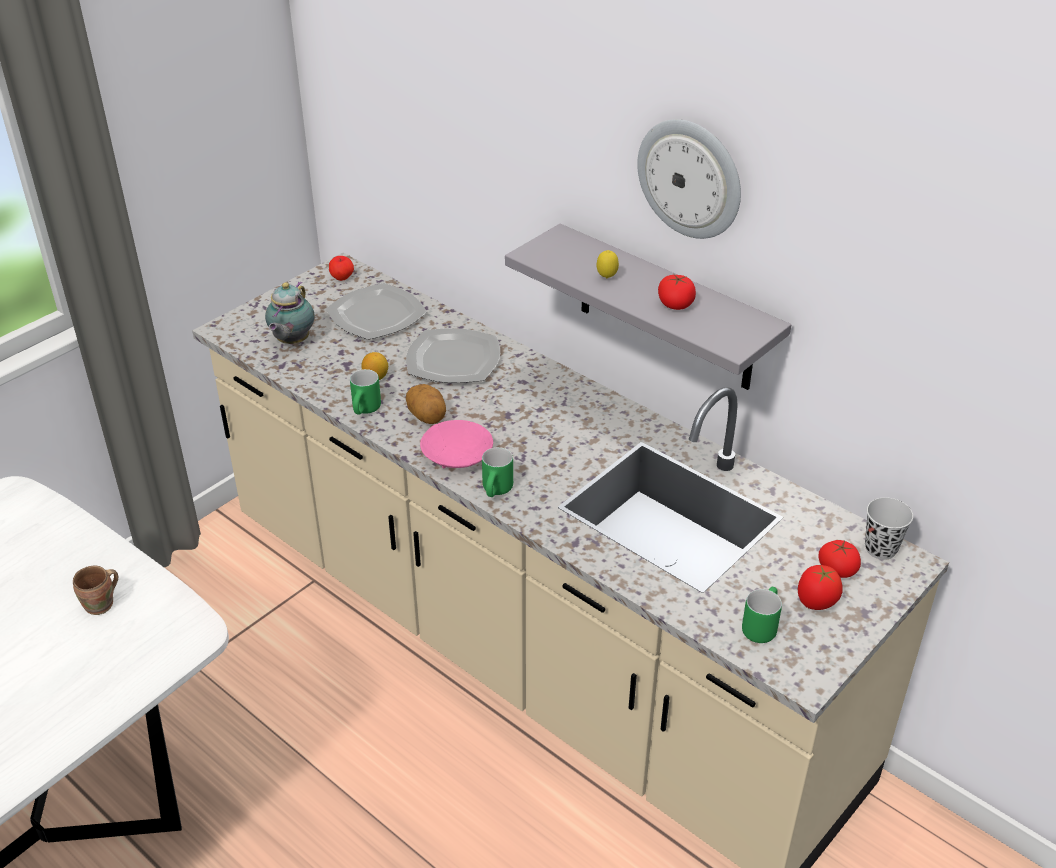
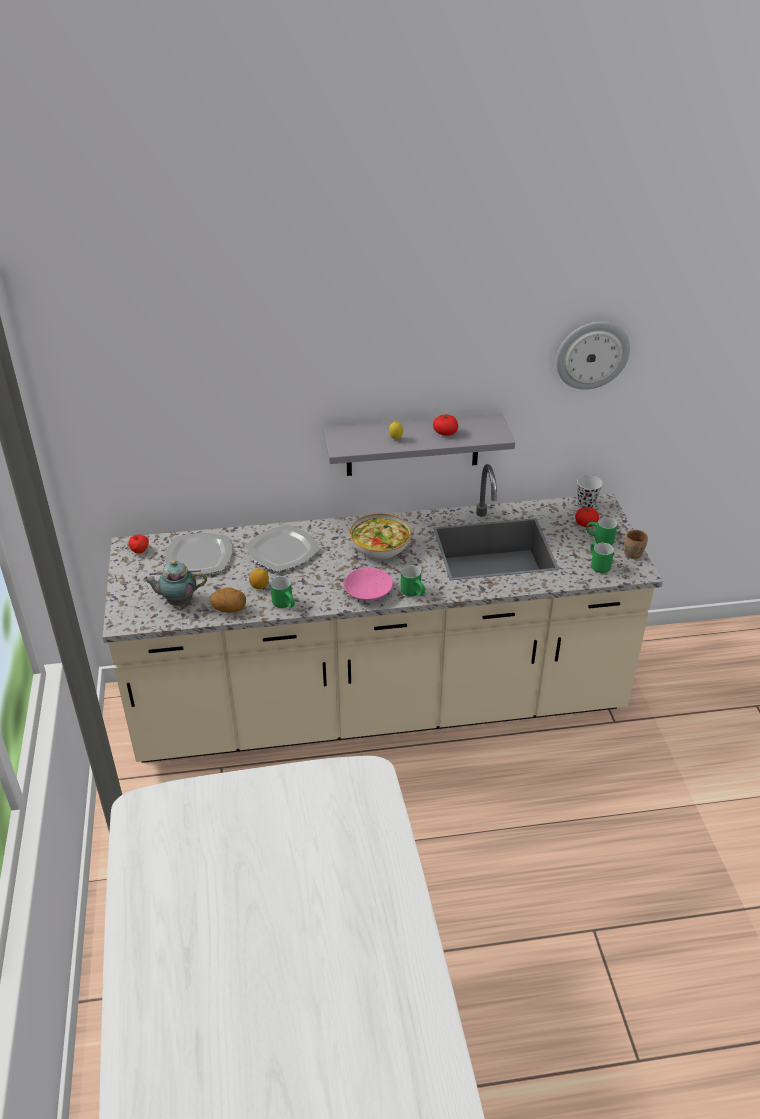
camera: 50 degrees left, 0 degrees up
brown mug [73,566,118,615] -> brown mug moved to [624,530,648,559]
teapot [265,281,315,344] -> teapot turned 120 degrees clockwise [143,561,207,606]
potato [406,384,446,424] -> potato moved to [210,587,246,613]
wall clock [637,119,741,239] -> wall clock moved to [556,322,630,390]
tomato [798,565,843,610] -> green mug [586,517,617,545]
none -> bowl [350,513,411,560]

